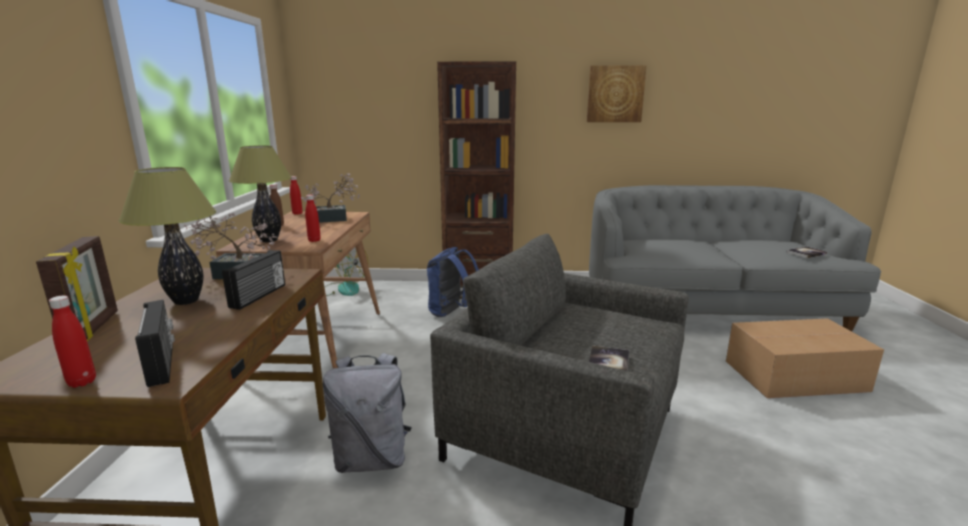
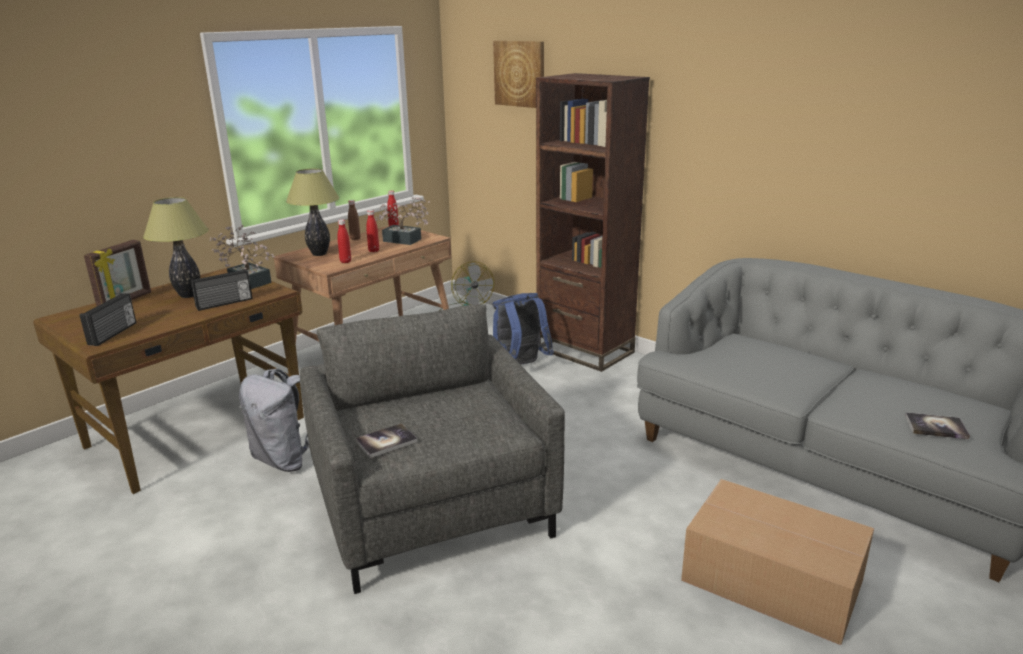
camera: 40 degrees right, 5 degrees up
red bottle [49,296,96,388] -> red bottle moved to [366,210,379,252]
picture [587,65,647,122] -> picture moved to [493,41,544,108]

